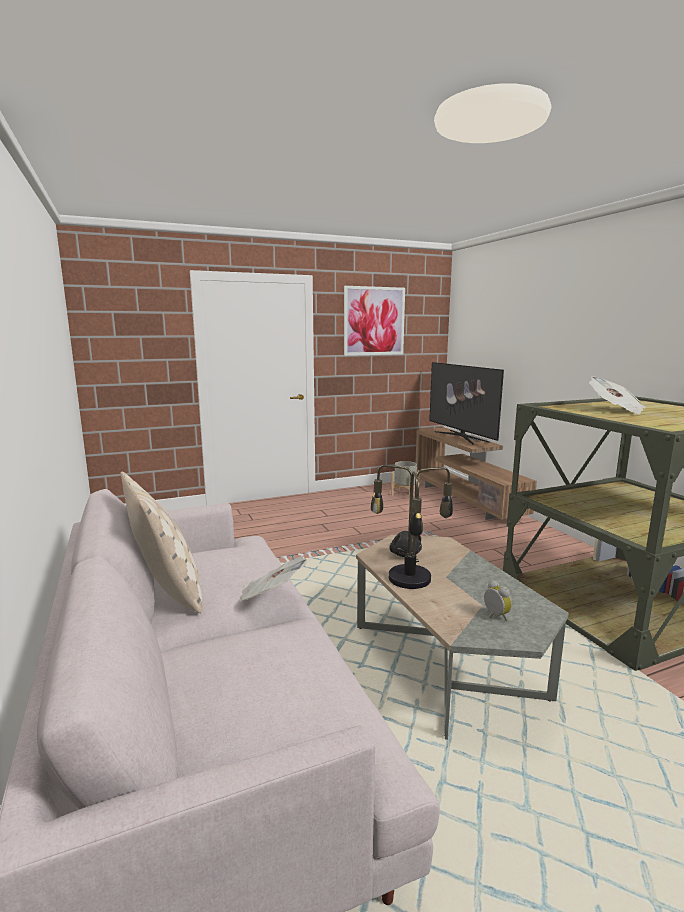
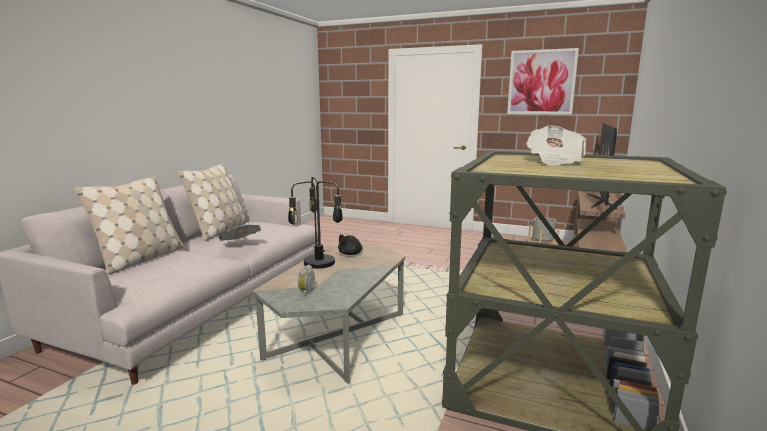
camera: 45 degrees right, 0 degrees up
none -> beige pillow [75,176,184,274]

